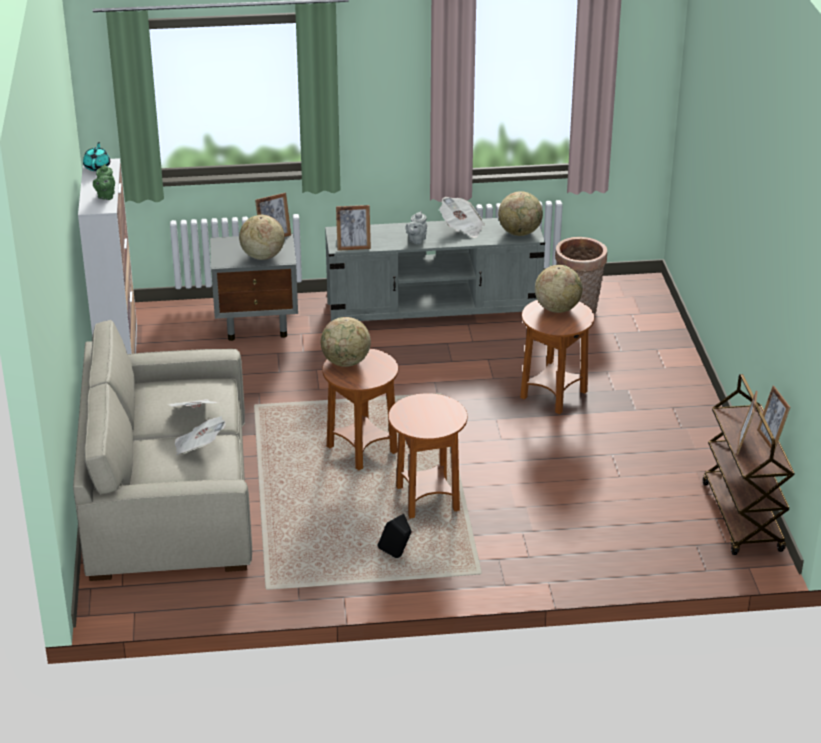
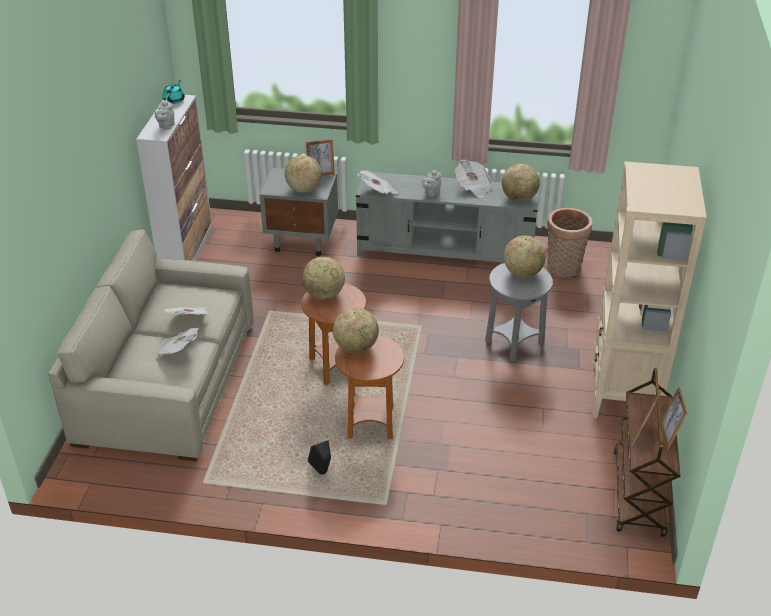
camera: 15 degrees right, 5 degrees up
green teapot [93,164,115,200] -> grey teapot [155,99,175,130]
picture frame [336,205,371,251] -> newspaper [357,170,398,194]
brown side table [520,300,594,414] -> grey side table [485,263,553,362]
none -> globe [333,308,379,353]
none -> beige bookcase [593,161,707,418]

